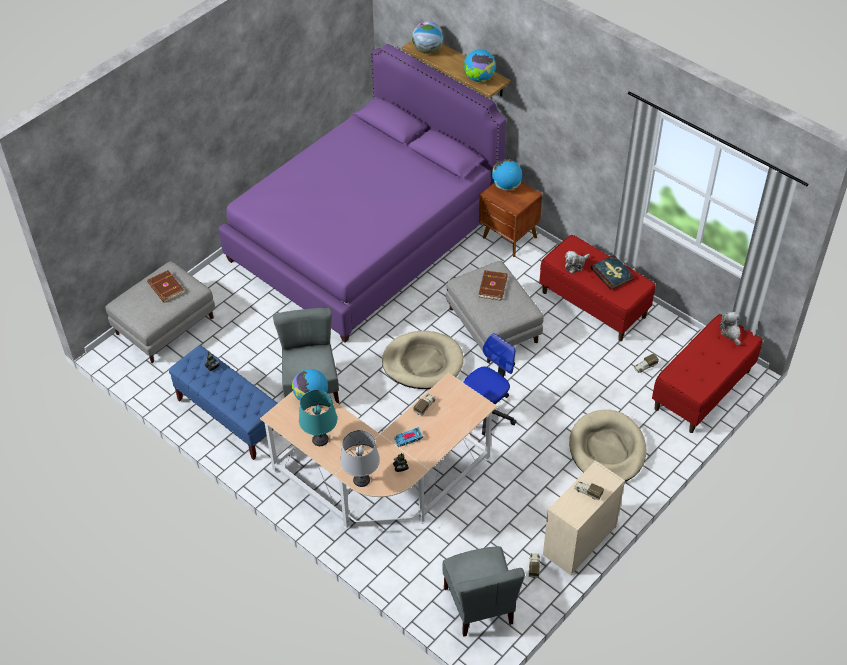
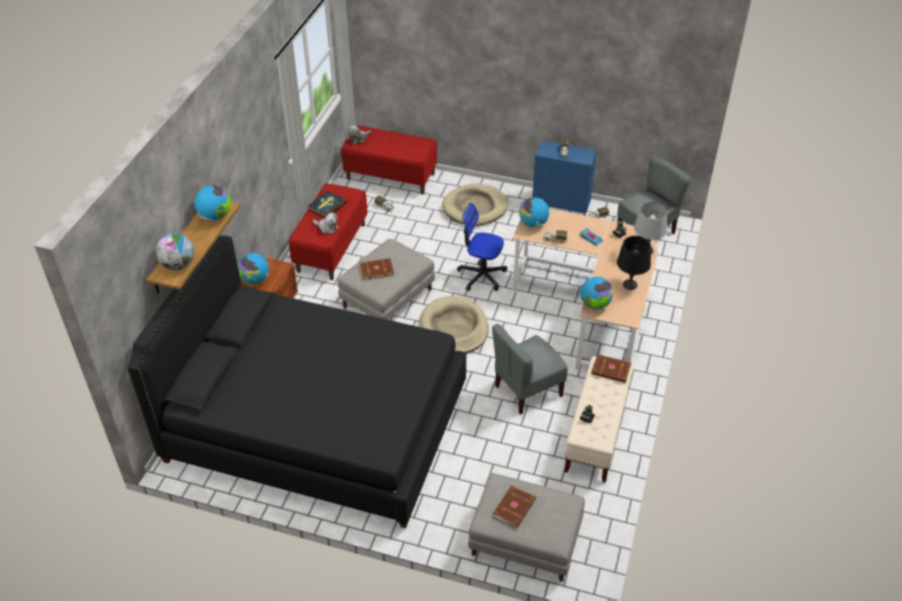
camera: 115 degrees left, 5 degrees down
blue bench [169,345,278,460] -> beige bench [564,356,634,483]
purple bed [218,44,506,343] -> black bed [127,235,466,528]
turquoise table lamp [299,390,337,446] -> black table lamp [617,236,651,290]
beige dresser [543,460,625,576] -> blue dresser [532,140,597,216]
none -> globe [519,197,549,228]
none -> brown book [591,354,631,383]

